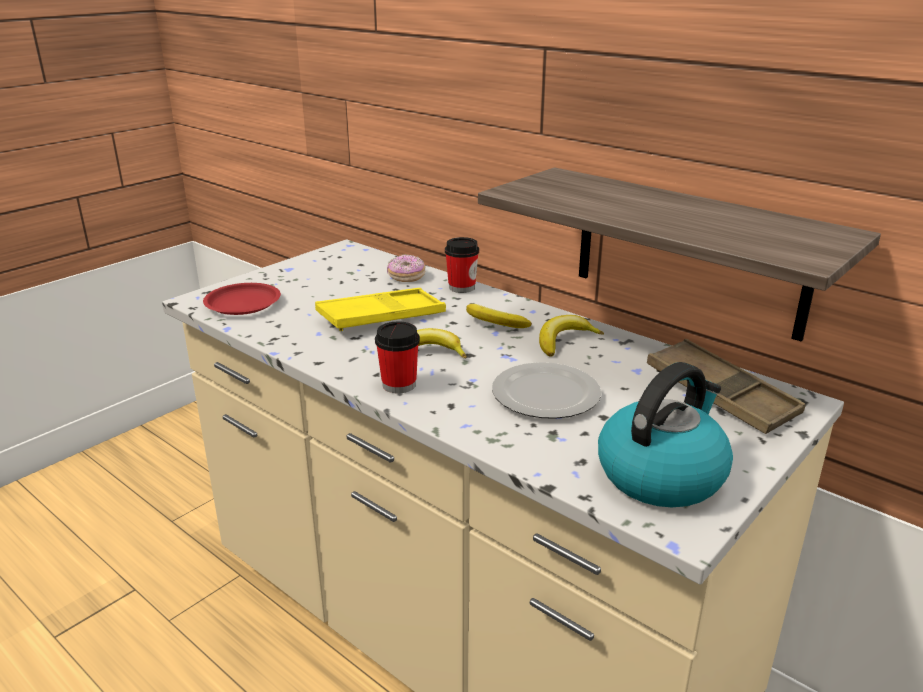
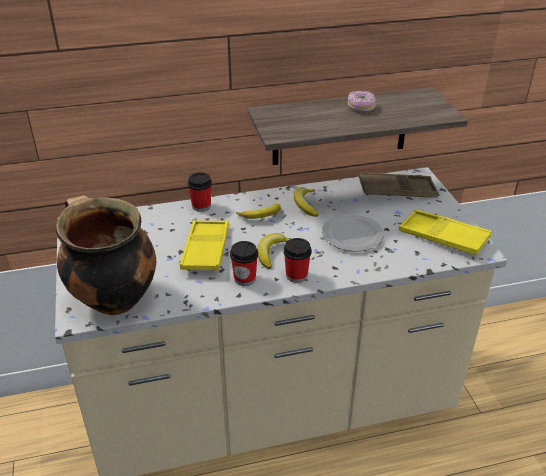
camera: 55 degrees left, 10 degrees up
red plate [203,283,281,315] -> cooking pot [56,195,156,315]
donut [387,254,425,282] -> donut moved to [348,91,376,112]
kettle [598,362,733,507] -> yellow tray [399,209,492,255]
none -> cup [230,241,258,286]

